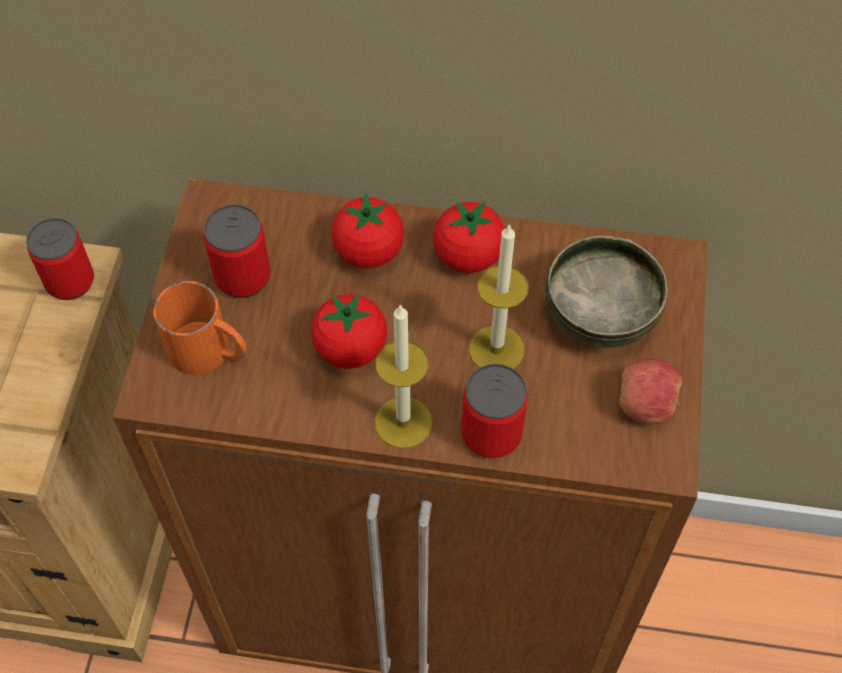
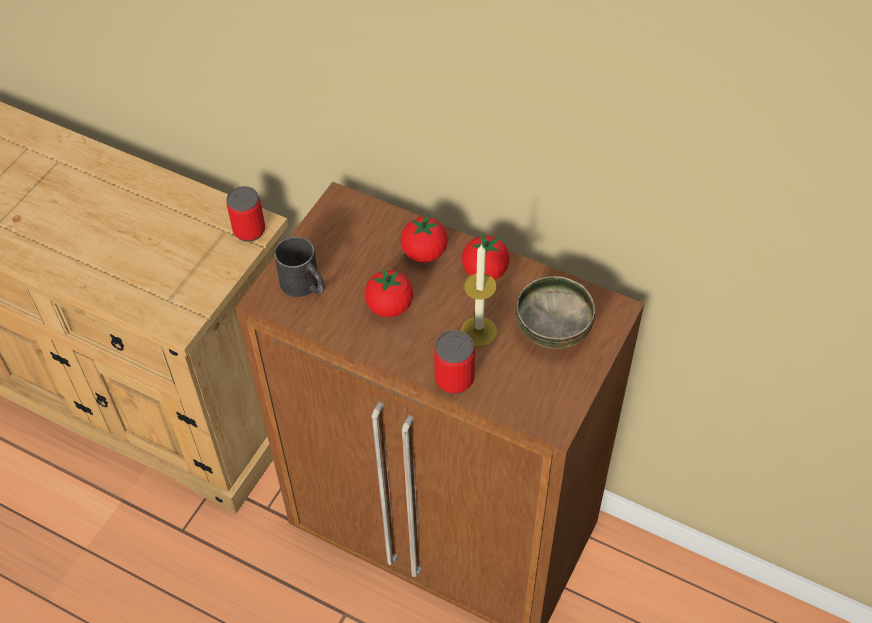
camera: 20 degrees right, 5 degrees down
orange mug [153,281,247,375] -> black mug [274,236,325,297]
can [204,204,271,298] -> none
candle [375,304,432,449] -> none
apple [619,358,682,424] -> none

